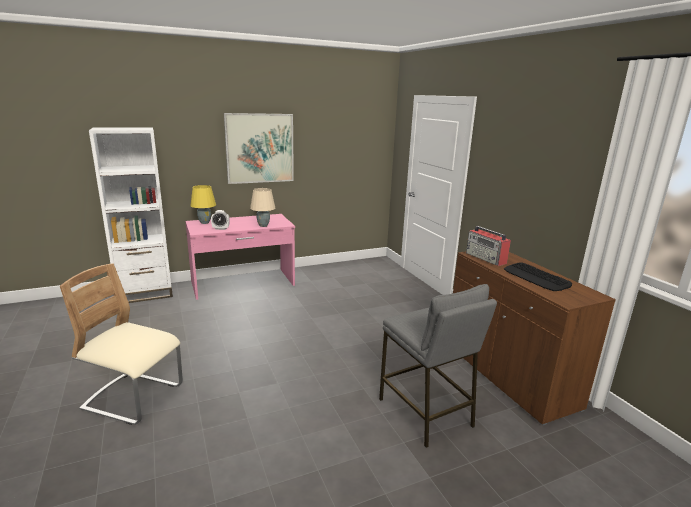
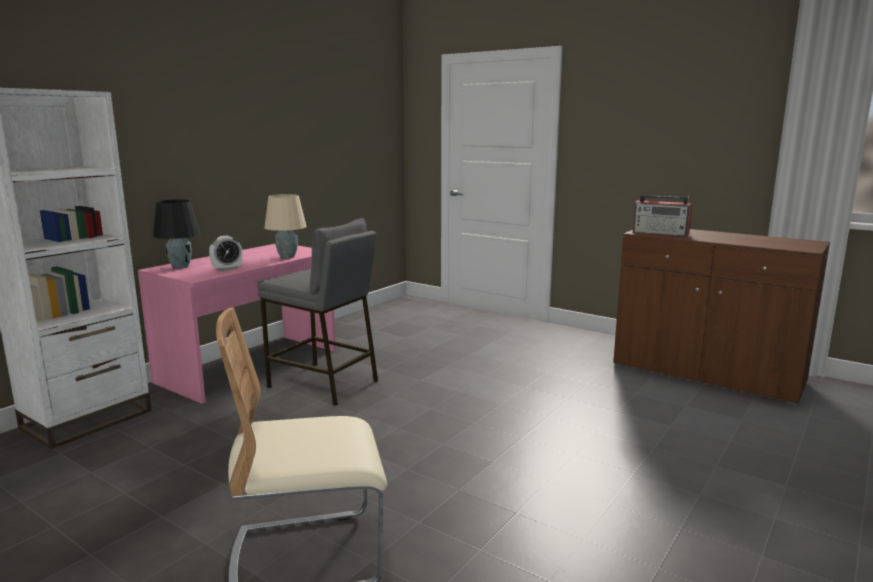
camera: 30 degrees left, 5 degrees down
yellow table lamp [190,185,216,224] -> black table lamp [153,199,201,269]
picture [224,113,294,184] -> none
grey stool [379,284,497,448] -> grey stool moved to [257,218,378,406]
keyboard [504,262,572,291] -> none

